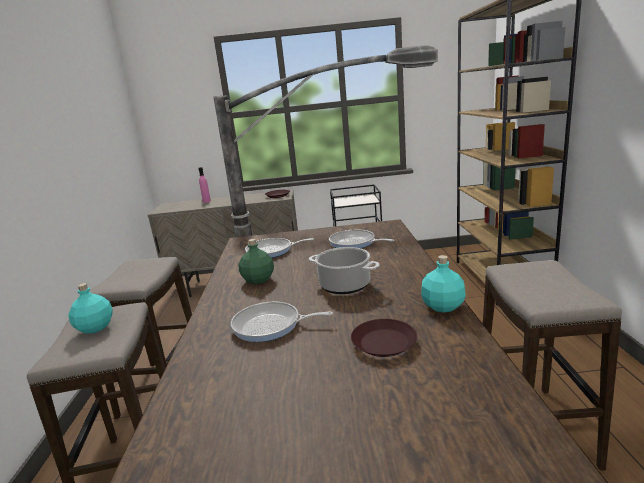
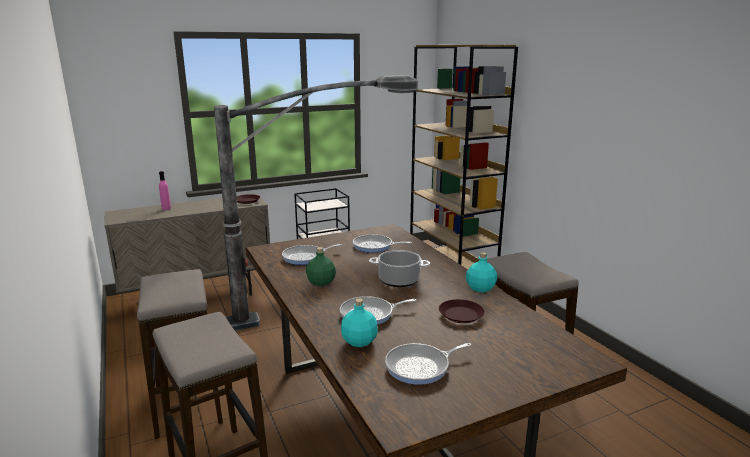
camera: 25 degrees left, 0 degrees up
turquoise bottle [68,283,113,334] -> turquoise bottle moved to [341,298,378,347]
none -> frying pan [385,343,471,385]

